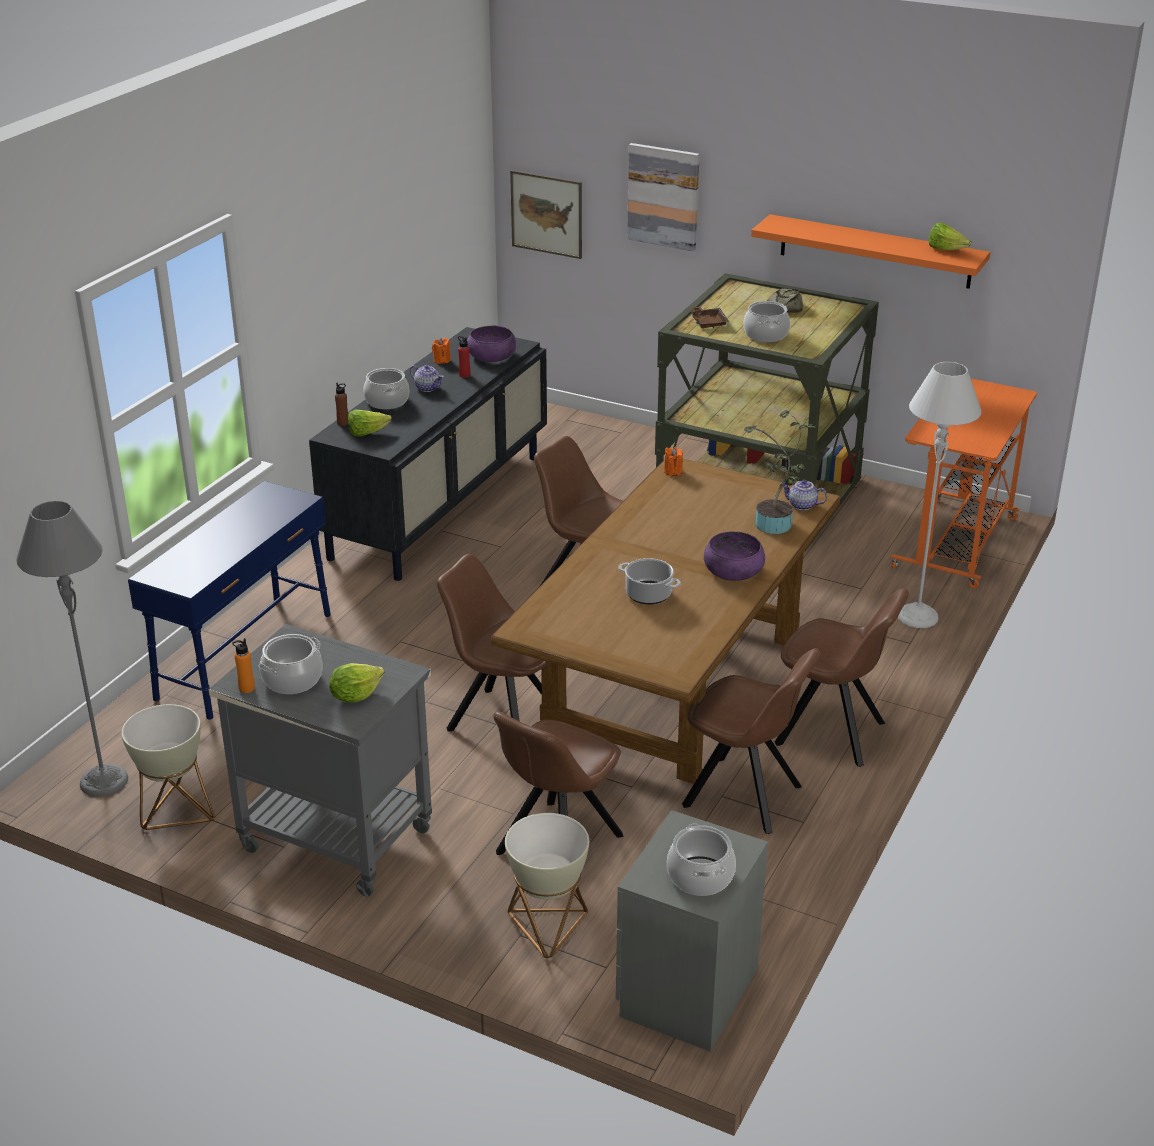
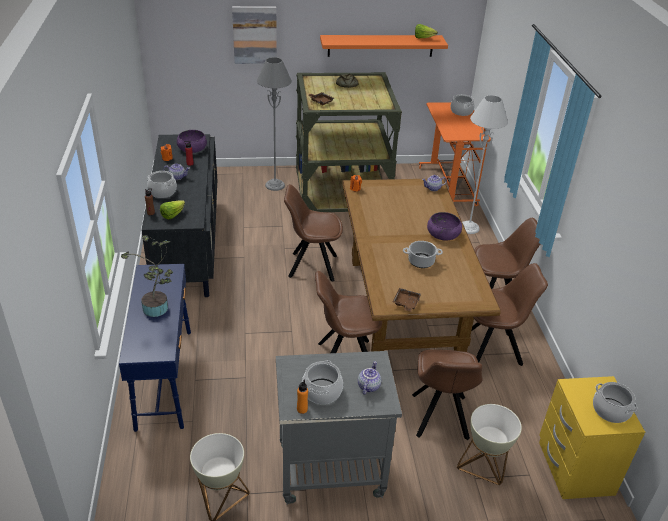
camera: 35 degrees left, 5 degrees up
grey floor lamp [16,501,128,797] -> grey floor lamp moved to [257,57,292,191]
lettuce [329,663,384,703] -> teapot [358,361,381,394]
picture [510,170,582,259] -> none
grey nightstand [616,810,768,1052] -> yellow nightstand [539,376,645,499]
cooking pot [744,301,790,342] -> cooking pot moved to [451,94,474,116]
potted plant [744,411,814,534] -> potted plant moved to [121,235,173,317]
none -> brown tray [393,288,422,312]

